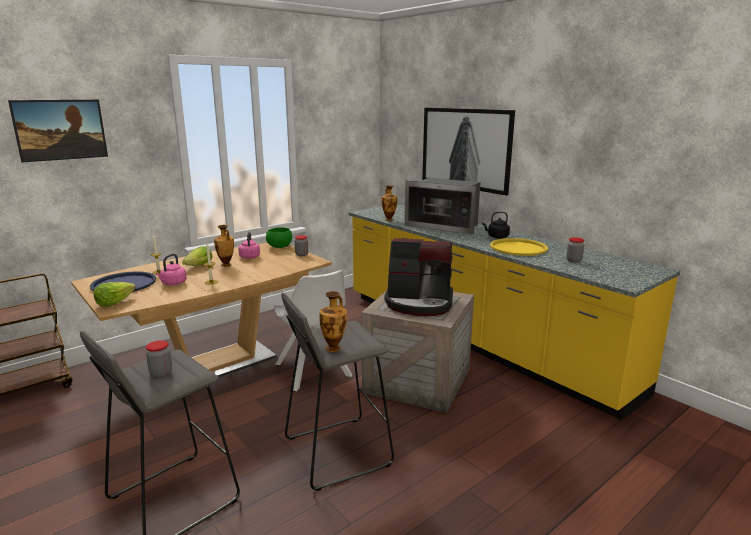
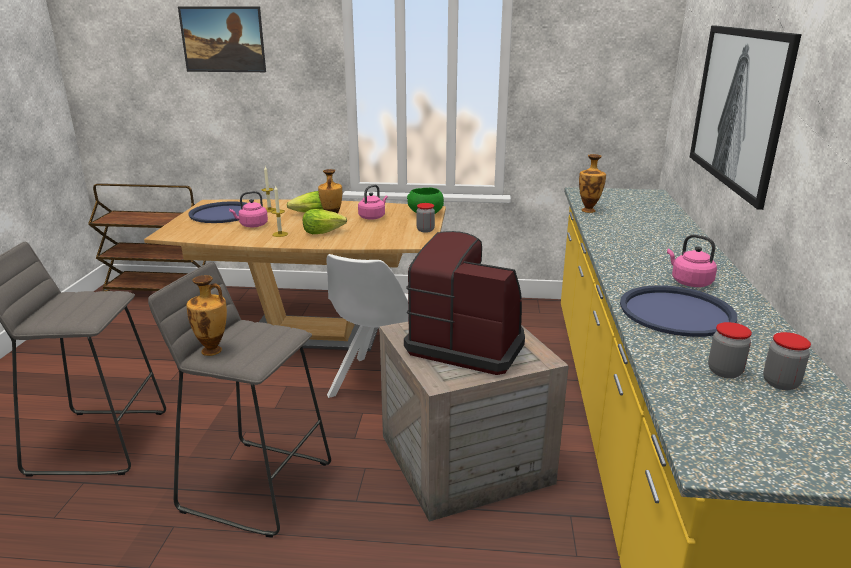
camera: 45 degrees right, 5 degrees up
lettuce [94,282,136,307] -> lettuce moved to [303,209,347,234]
jar [146,340,172,378] -> jar moved to [763,332,811,390]
coffee machine [385,238,453,316] -> coffee machine turned 150 degrees clockwise [404,231,525,375]
microwave [404,178,480,234] -> none
black kettle [482,211,510,238] -> pink kettle [667,234,717,287]
yellow tray [490,238,548,256] -> blue tray [620,285,738,337]

